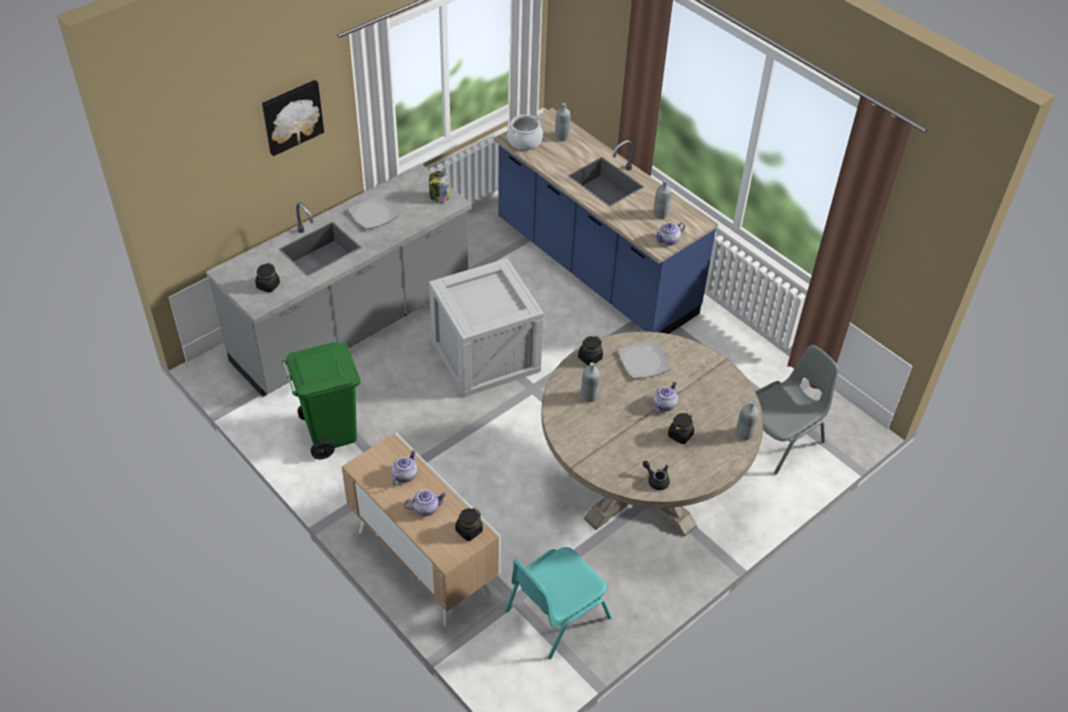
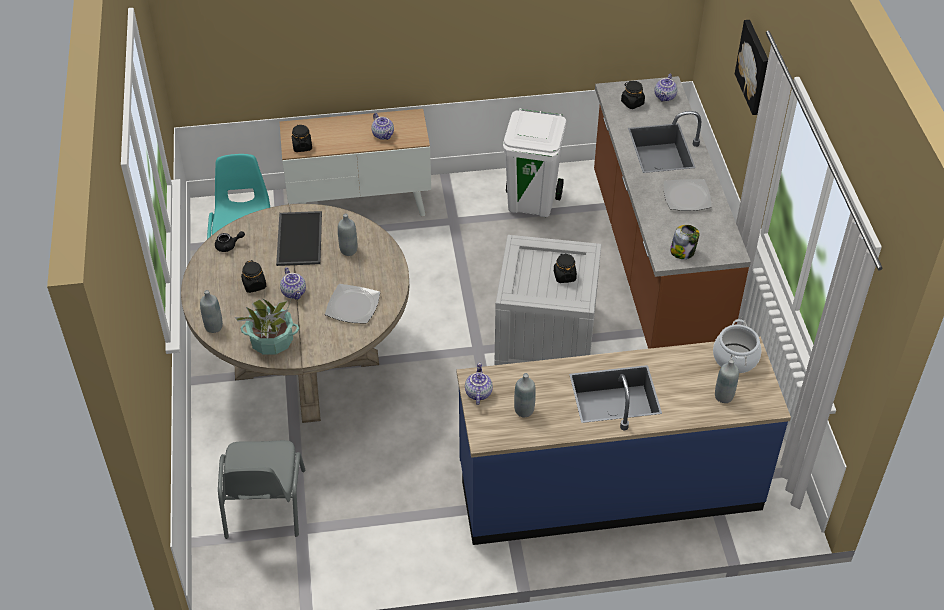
camera: 125 degrees right, 0 degrees up
grey counter [206,164,472,397] -> brown counter [594,76,751,349]
green trash can [282,342,360,459] -> white trash can [503,108,566,217]
teapot [404,490,447,516] -> teapot moved to [654,74,677,102]
black jar [578,336,603,366] -> black jar moved to [554,253,577,283]
none -> potted plant [235,299,299,354]
none -> tray [276,211,322,266]

